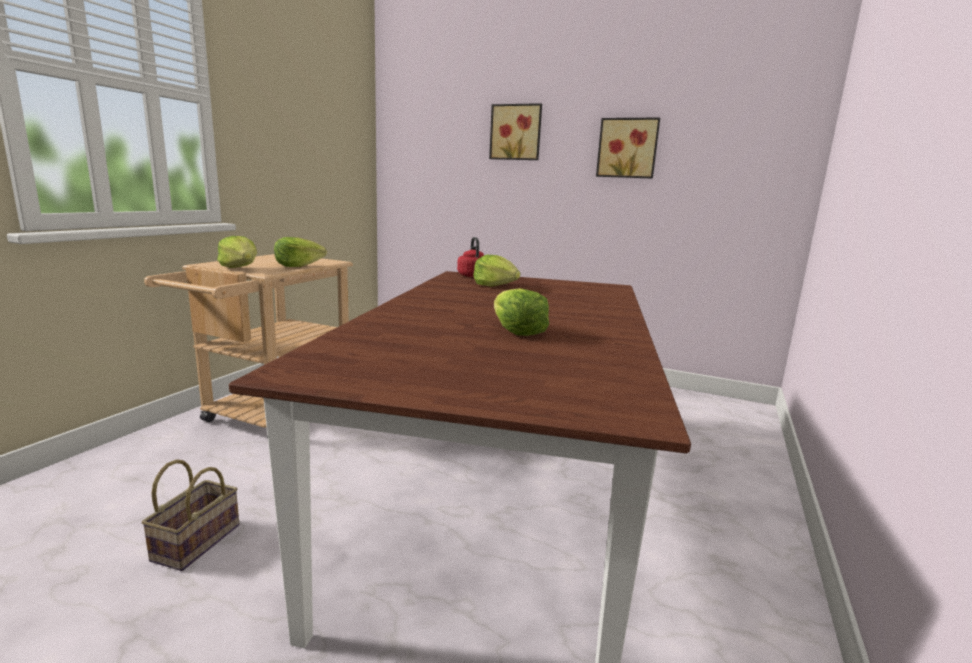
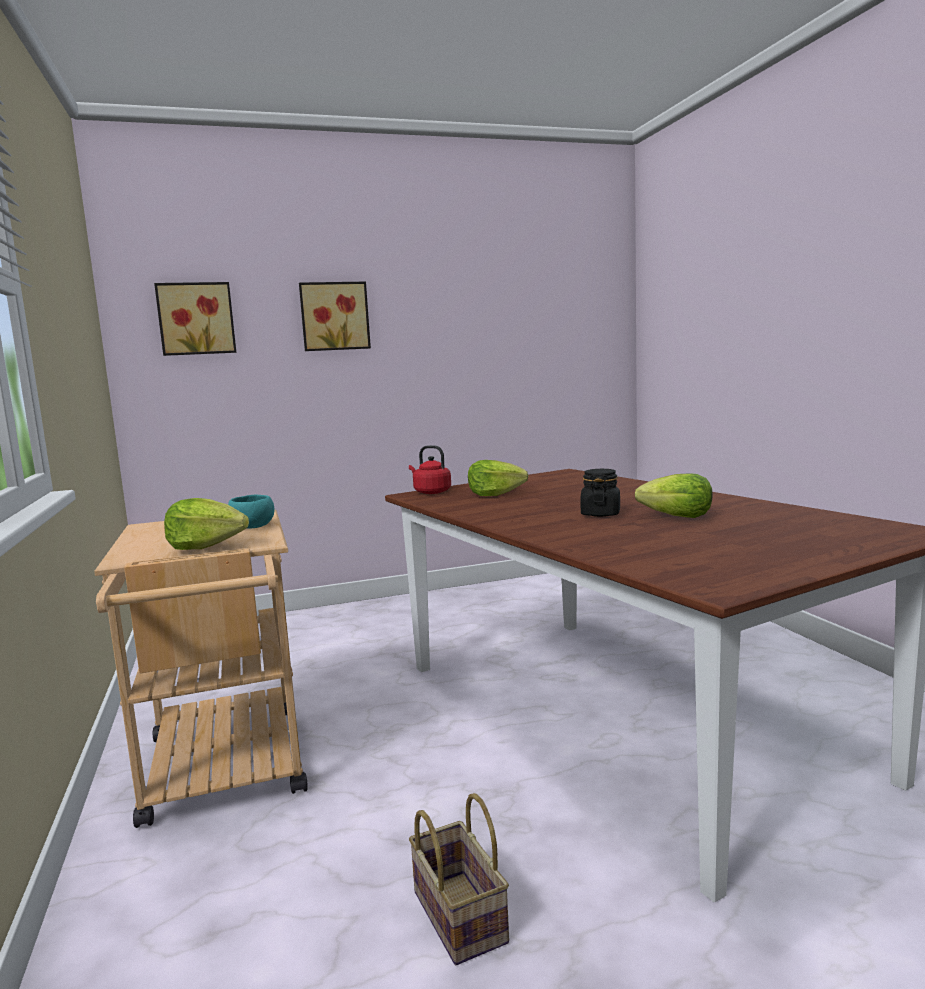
camera: 40 degrees left, 5 degrees down
lettuce [274,237,327,267] -> turquoise bowl [228,495,274,529]
picture [596,118,660,179] -> picture moved to [154,282,236,356]
none -> black jar [580,469,620,517]

